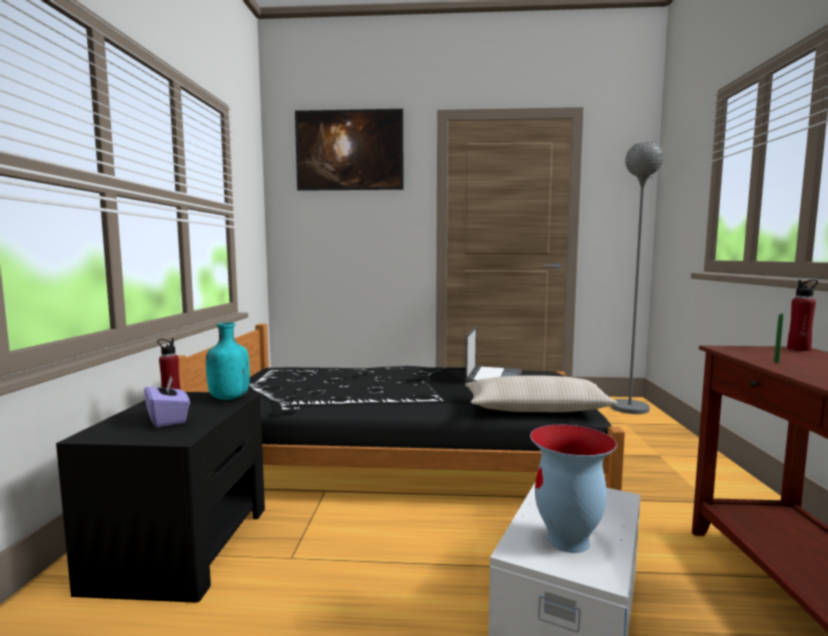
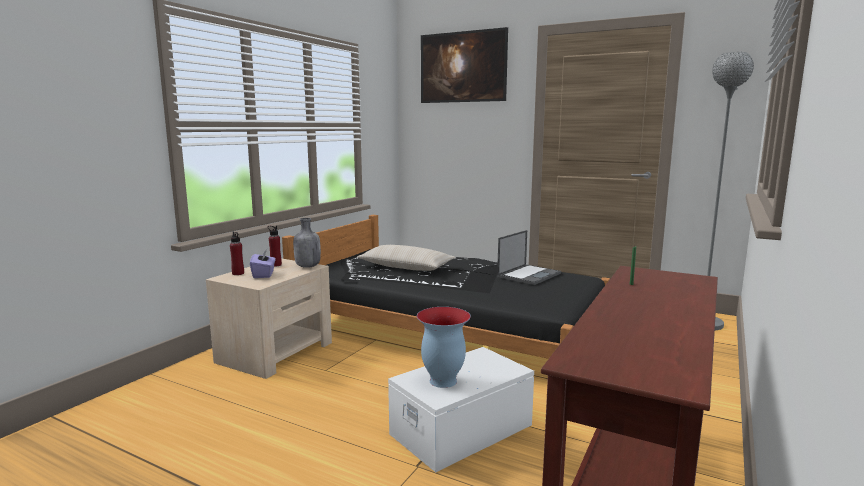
camera: 25 degrees right, 5 degrees up
black nightstand [56,392,265,603] -> beige nightstand [206,258,332,379]
turquoise bottle [206,322,250,400] -> grey bottle [293,218,321,268]
beige pillow [465,375,619,412] -> beige pillow moved to [357,245,456,271]
red bottle [787,280,818,351] -> red bottle moved to [230,232,244,275]

